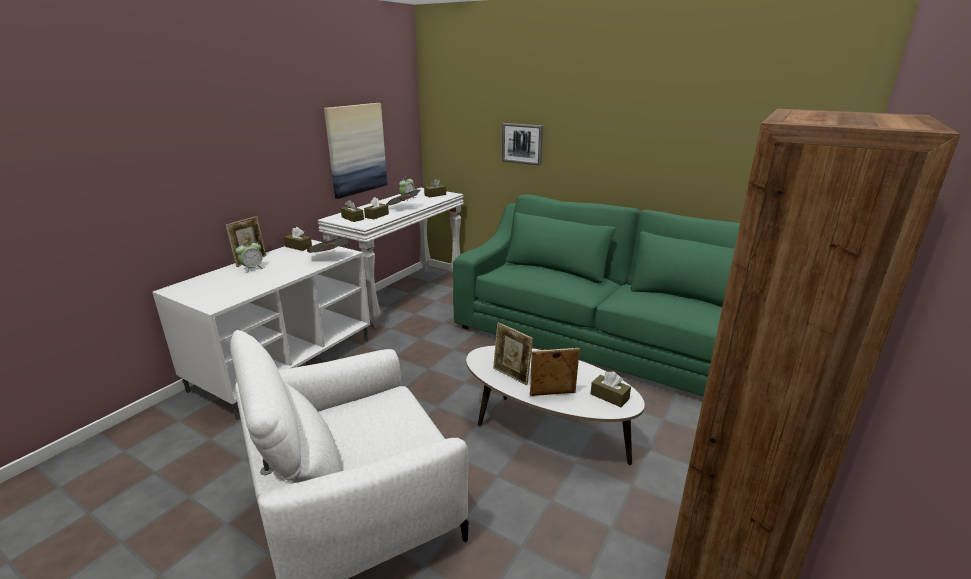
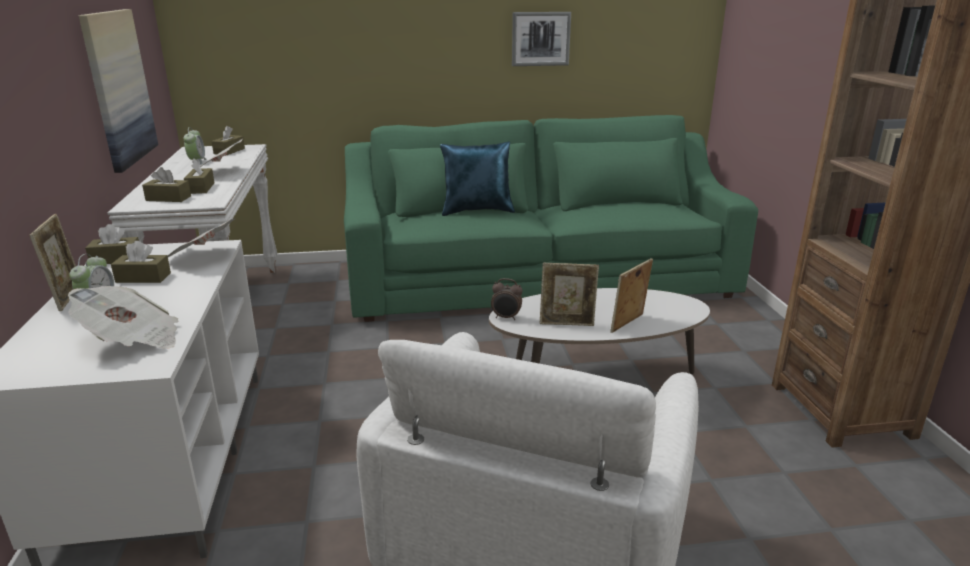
camera: 40 degrees left, 0 degrees up
picture [502,123,543,166] -> picture moved to [512,12,571,66]
brown tissue box [591,371,631,407] -> brown tissue box moved to [111,241,171,283]
none -> newspaper [68,286,179,349]
none -> blue pillow [440,141,515,216]
none -> alarm clock [491,278,523,320]

